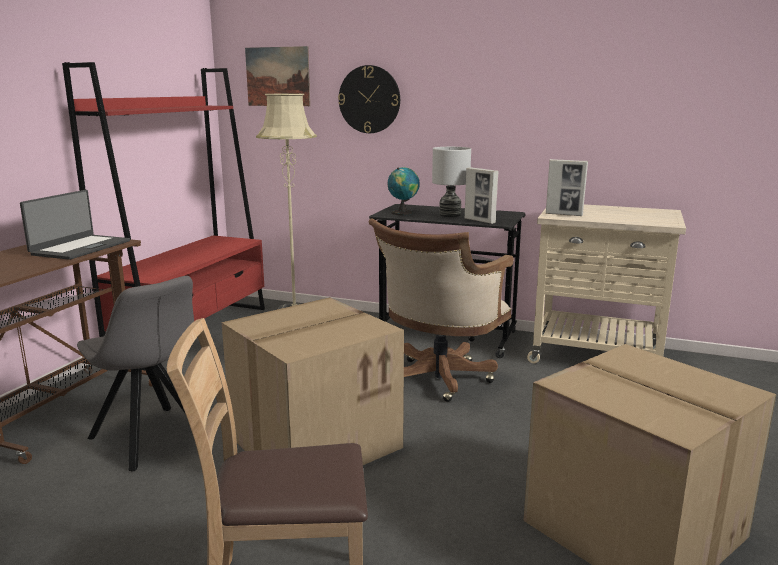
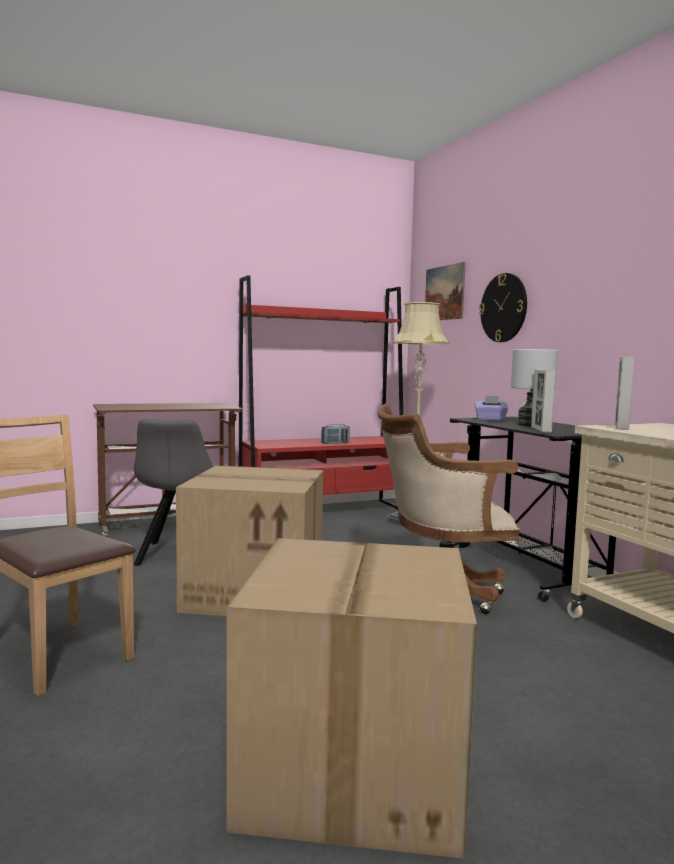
camera: 45 degrees right, 10 degrees down
laptop [20,190,130,260] -> none
globe [388,167,420,215] -> purple tissue box [475,395,508,421]
picture frame [545,159,588,216] -> picture frame turned 45 degrees clockwise [615,357,635,430]
none -> radio [321,424,350,444]

